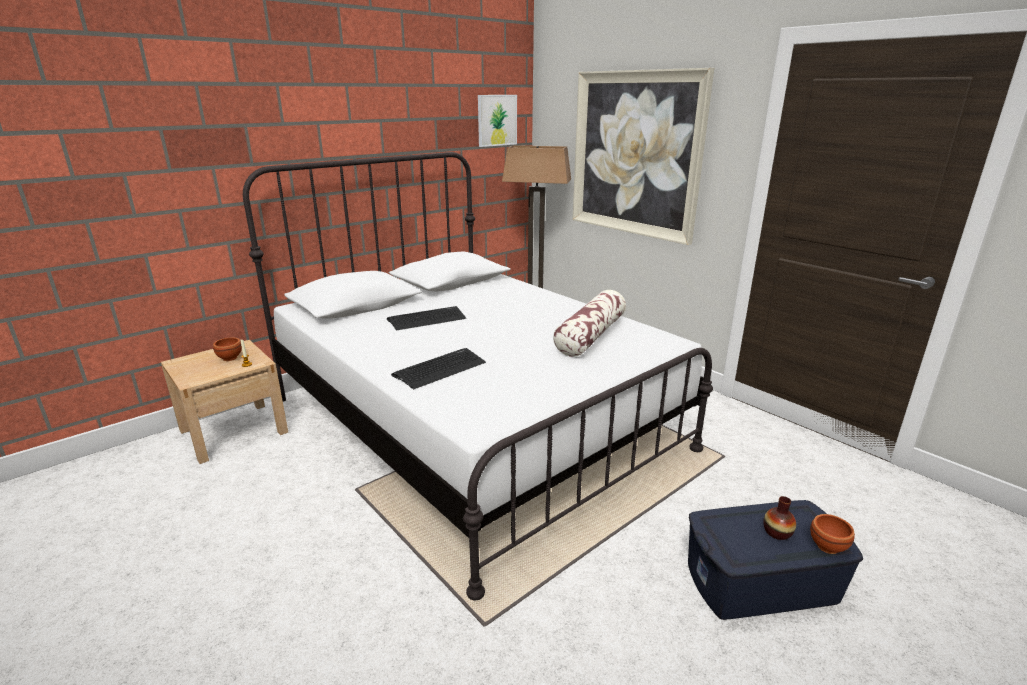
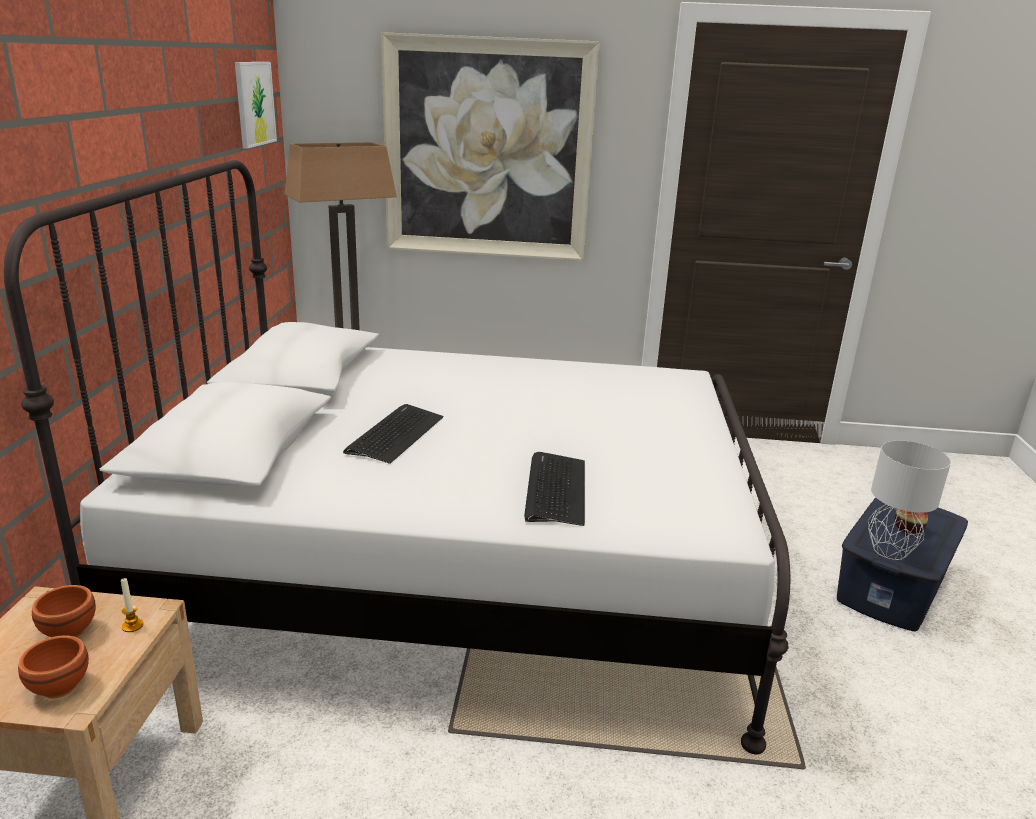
camera: 45 degrees left, 0 degrees up
pillow [553,290,626,357] -> none
brown bowl [810,514,855,554] -> brown bowl moved to [18,635,89,698]
none -> grey table lamp [868,441,951,560]

